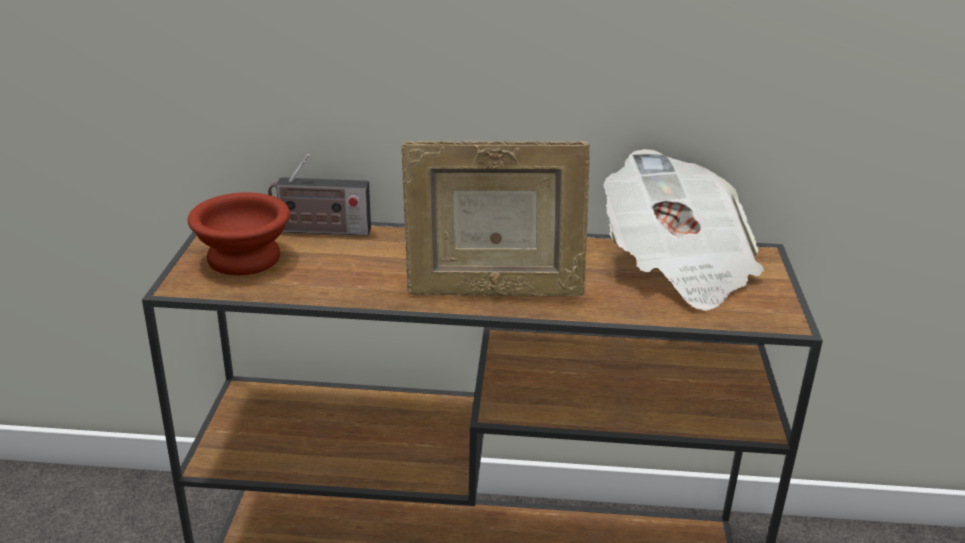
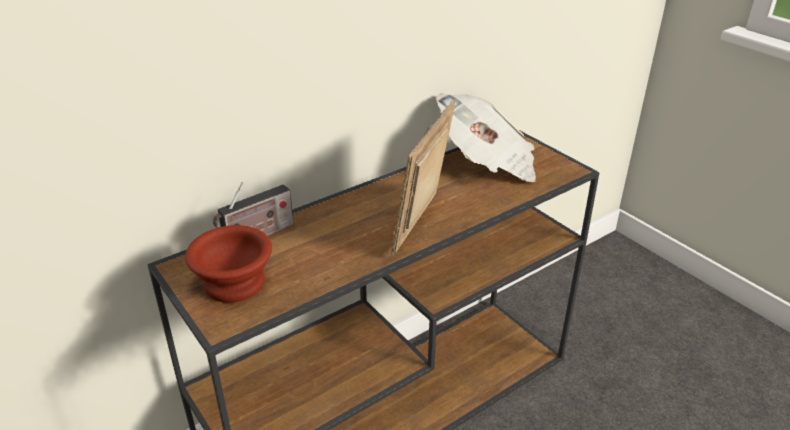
camera: 40 degrees left, 5 degrees up
picture frame [401,141,590,296] -> picture frame turned 150 degrees clockwise [391,100,455,256]

